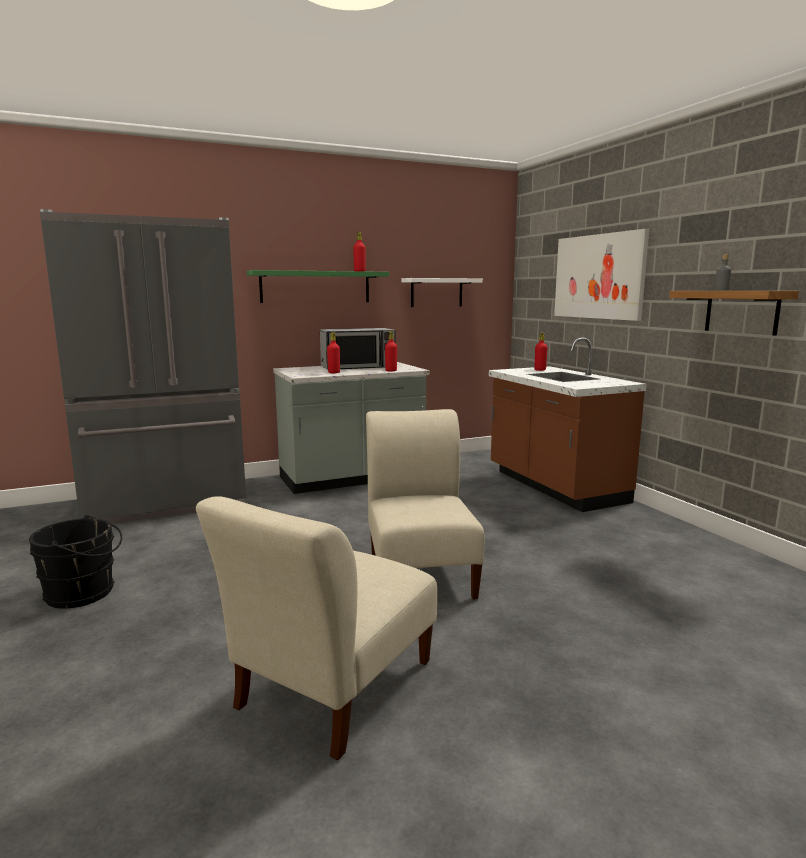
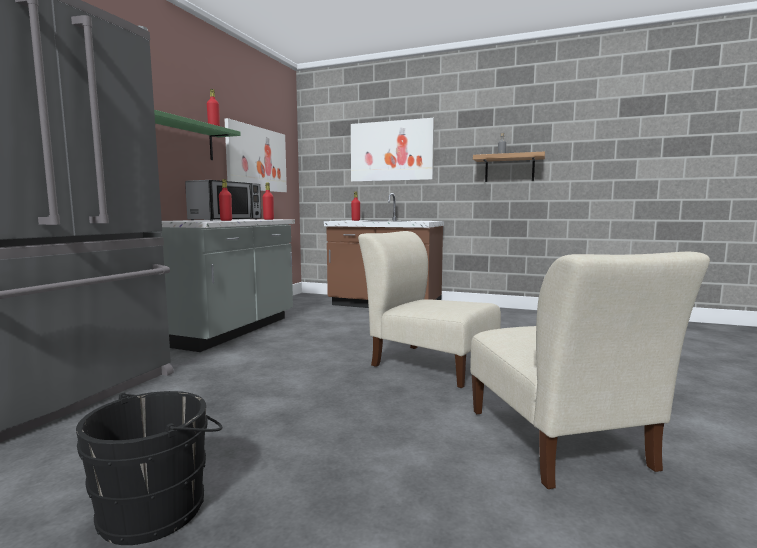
camera: 45 degrees left, 5 degrees down
white shelf [401,278,483,307] -> picture [225,118,287,192]

